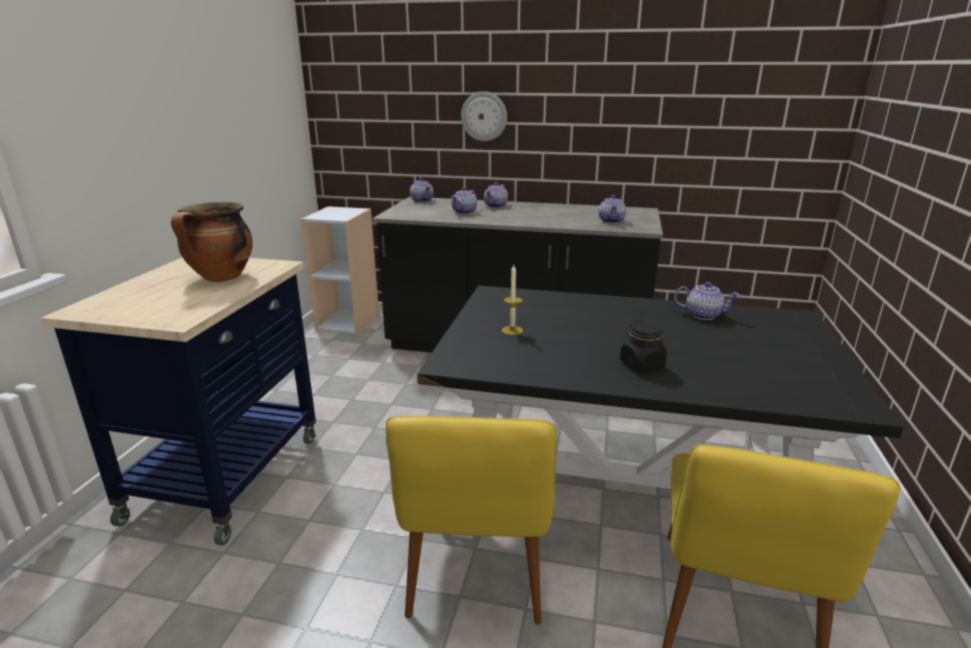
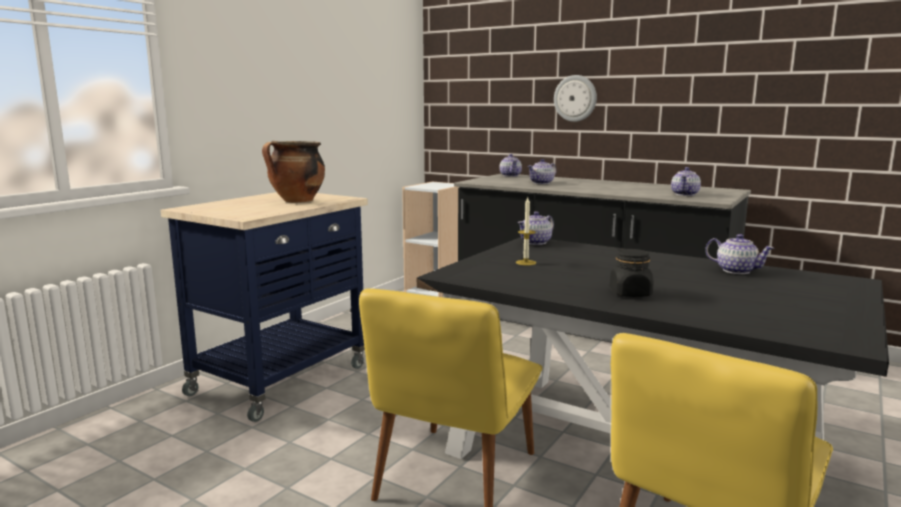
camera: 20 degrees right, 10 degrees down
teapot [484,182,508,208] -> teapot moved to [518,211,554,245]

